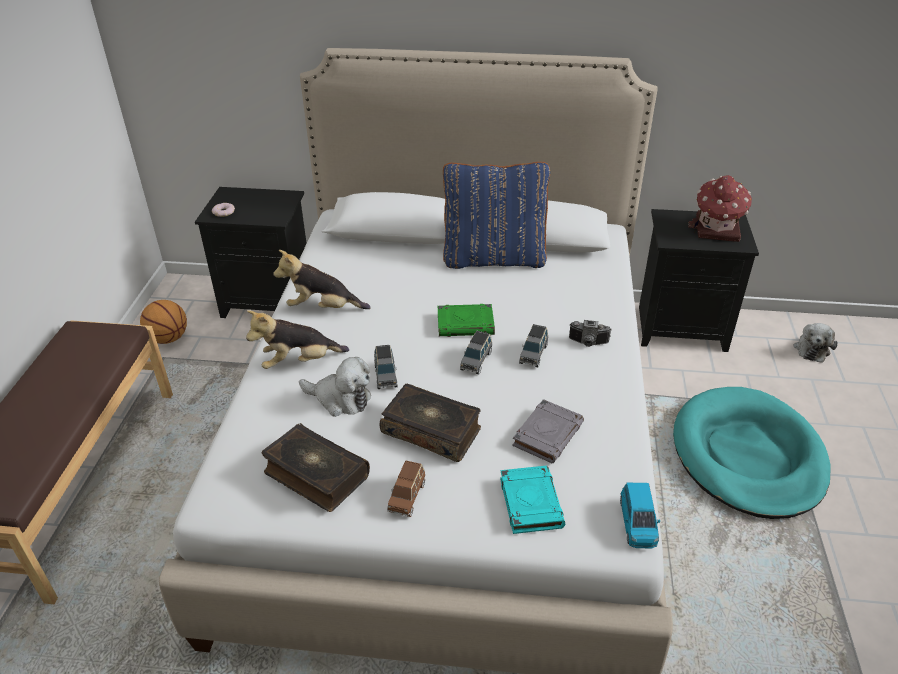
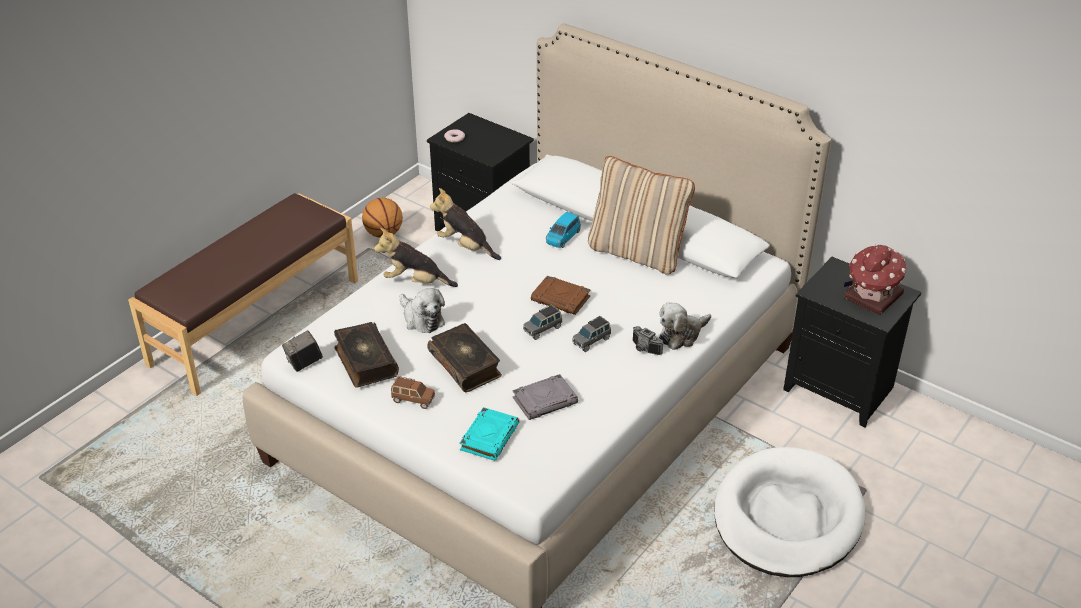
camera: 30 degrees right, 0 degrees up
grey toy car [374,345,398,389] -> none
brown toy car [387,461,425,517] -> brown toy car turned 120 degrees counterclockwise [391,376,435,409]
green book [438,304,495,337] -> brown book [531,276,591,315]
blue pillow [443,162,550,269] -> beige pillow [588,156,695,275]
blue toy car [620,483,660,548] -> blue toy car moved to [546,211,581,248]
turquoise dog bed [673,387,831,519] -> white dog bed [714,447,866,577]
plush toy [793,323,838,363] -> plush toy moved to [659,302,711,350]
none -> camera [282,330,323,372]

